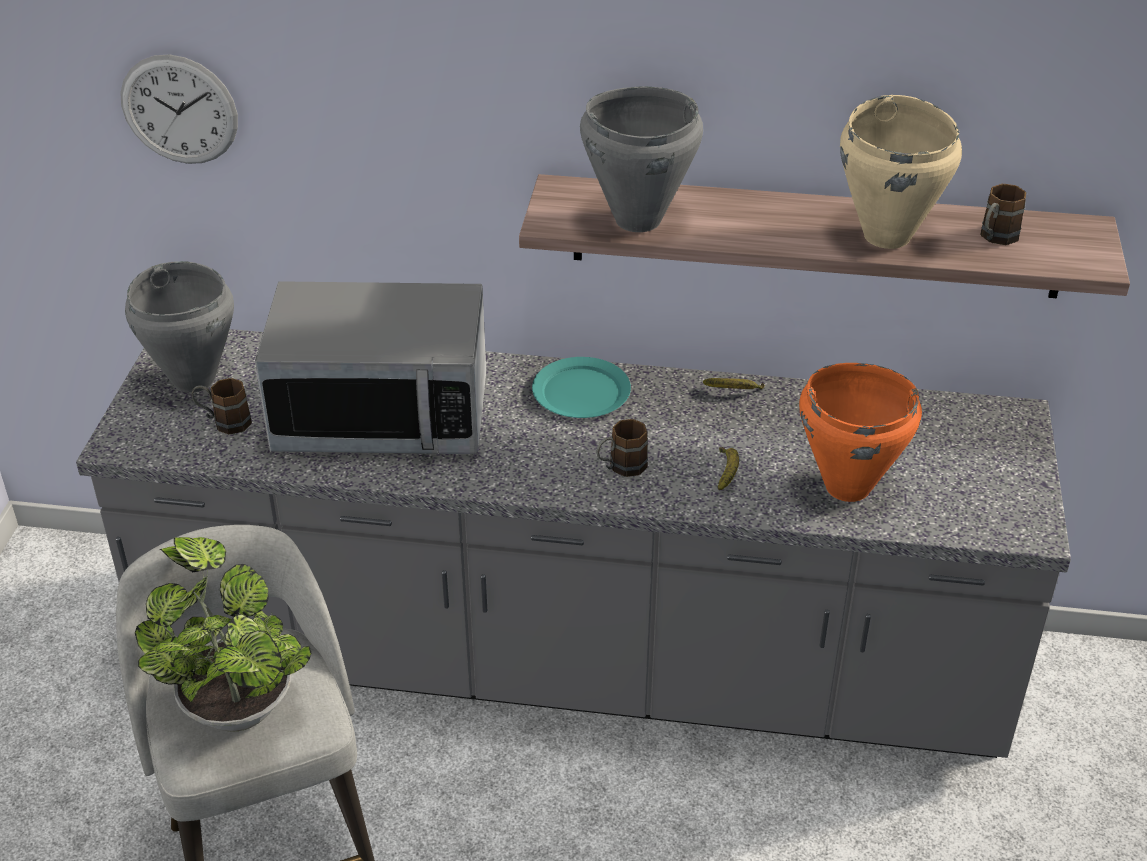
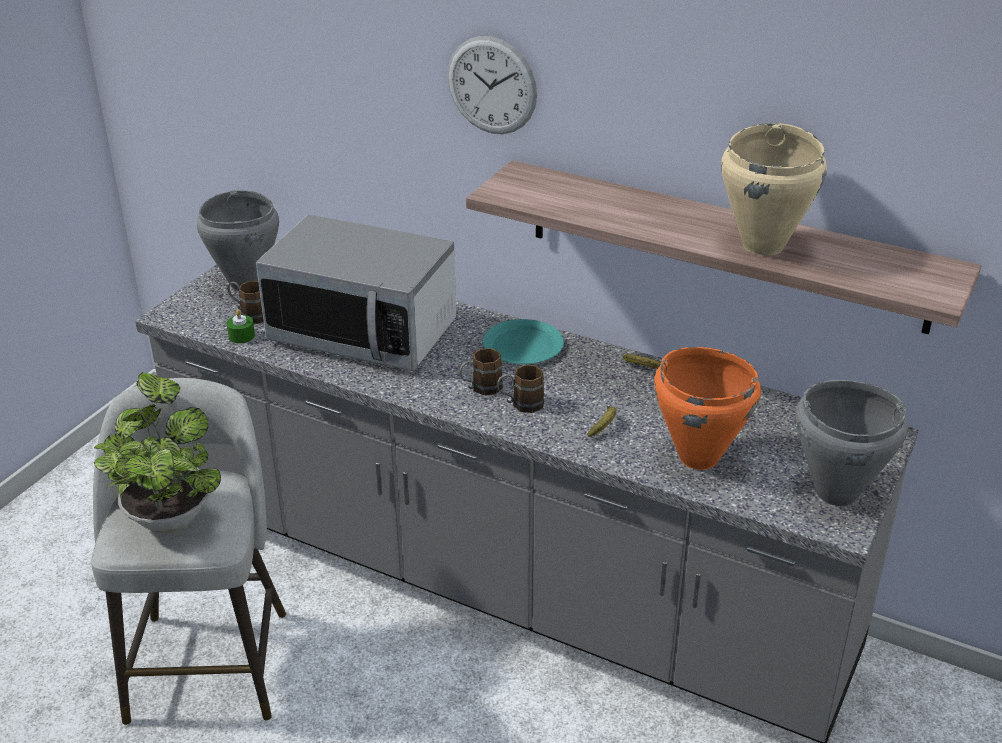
camera: 20 degrees right, 5 degrees down
wall clock [120,54,238,164] -> wall clock moved to [448,36,537,134]
grey cooking pot [580,87,703,232] -> grey cooking pot moved to [796,380,908,506]
brown mug [980,184,1026,245] -> brown mug moved to [459,348,503,395]
none -> green candle [227,310,255,344]

